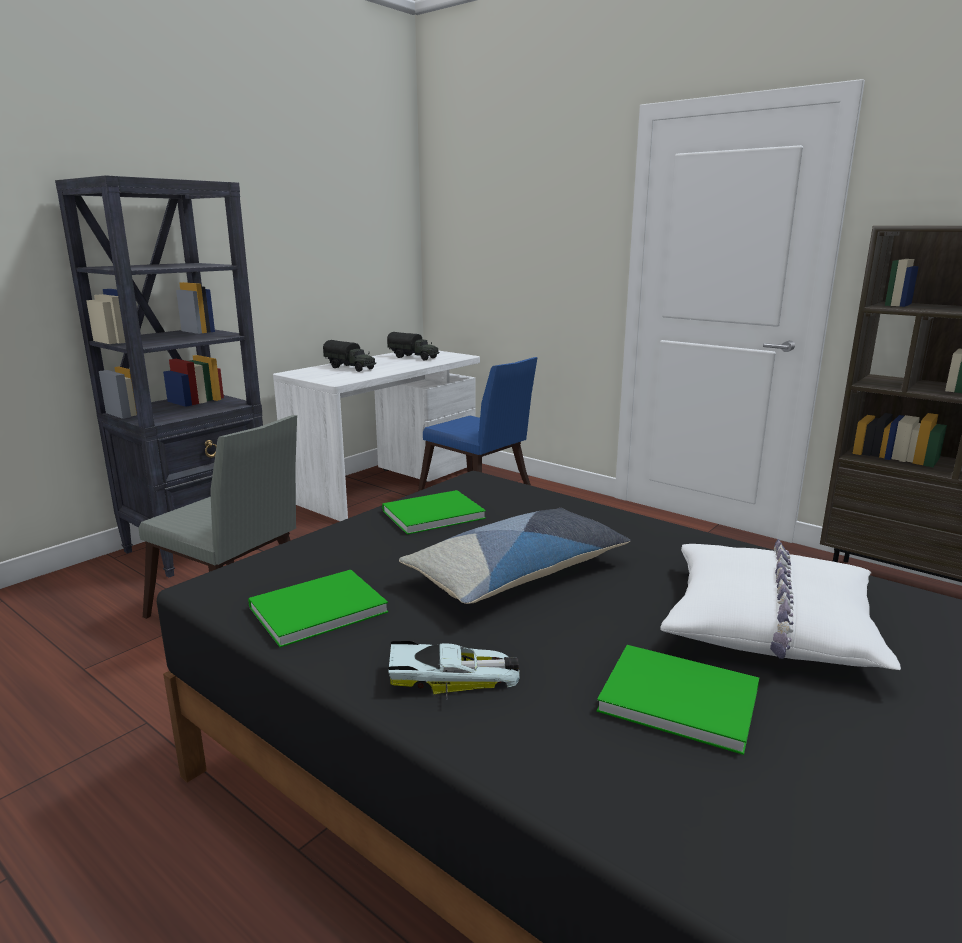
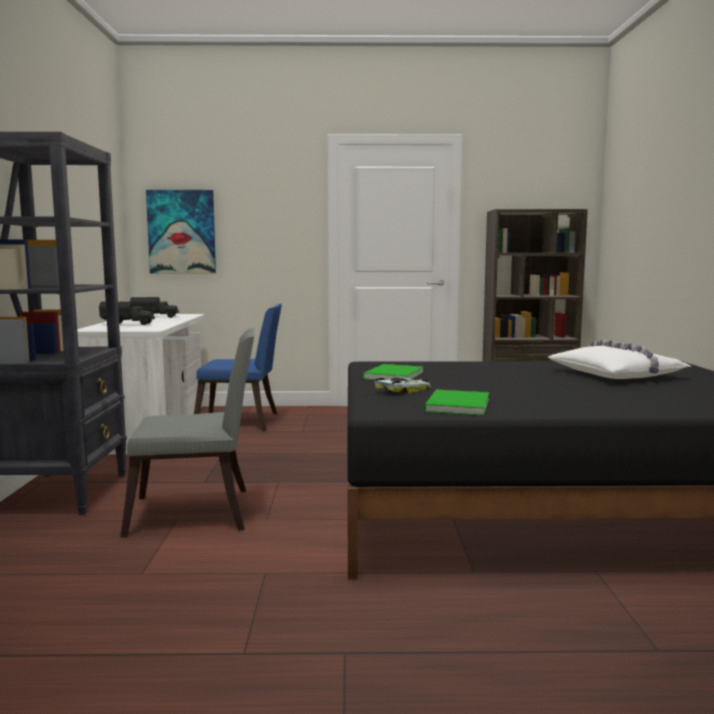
camera: 40 degrees left, 10 degrees down
toy car [388,641,520,699] -> toy car moved to [374,377,431,394]
pillow [399,508,630,604] -> none
green book [596,645,759,755] -> none
none -> picture [146,190,216,273]

